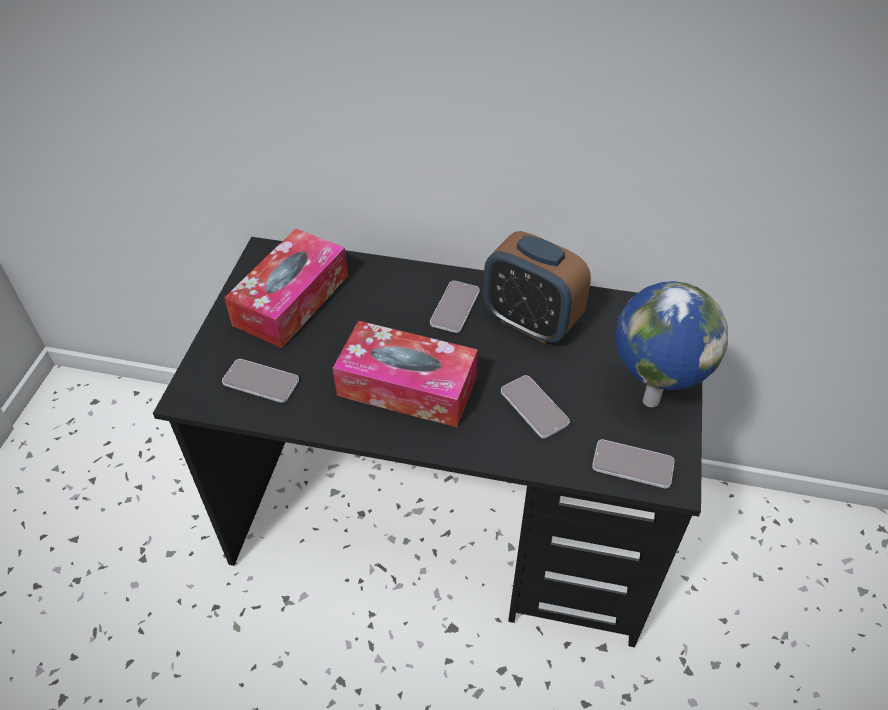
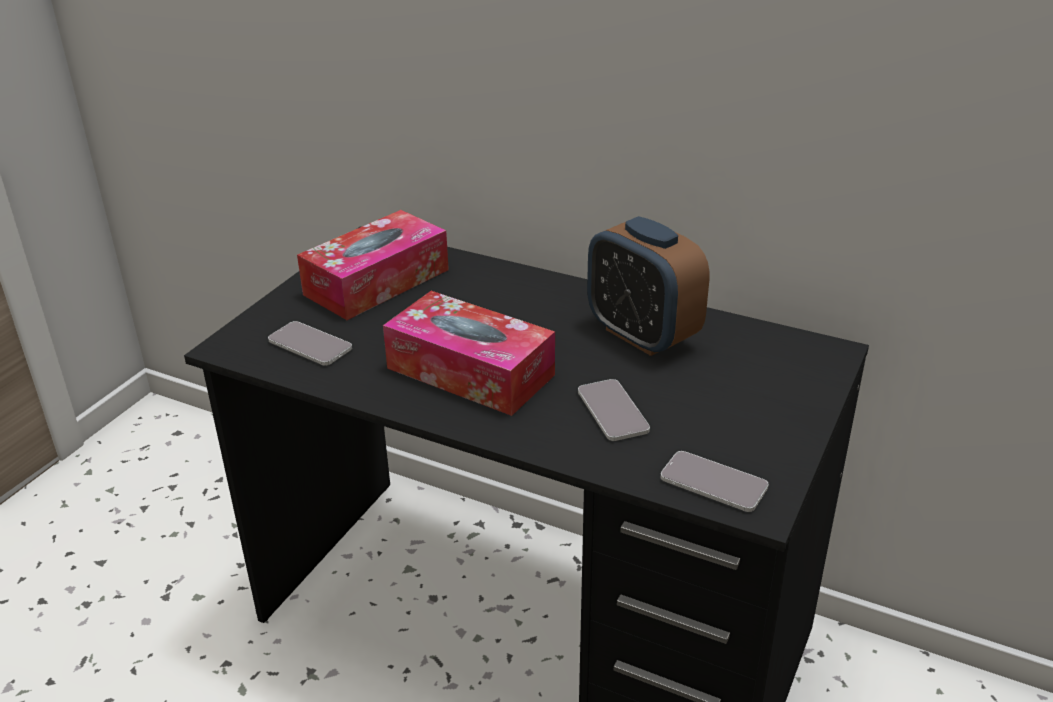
camera: 15 degrees right, 15 degrees down
phone [430,281,480,333] -> none
globe [615,281,728,407] -> none

